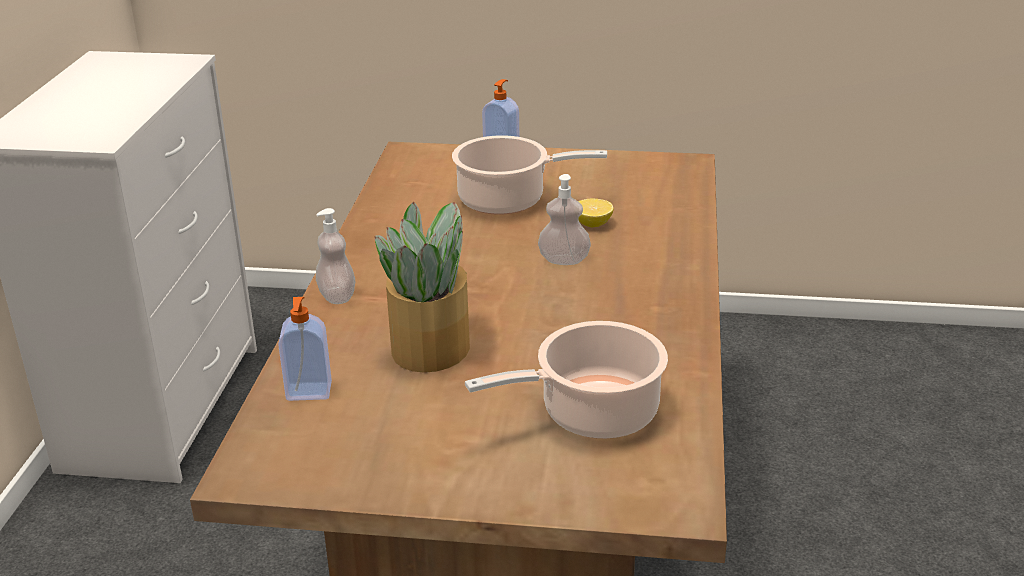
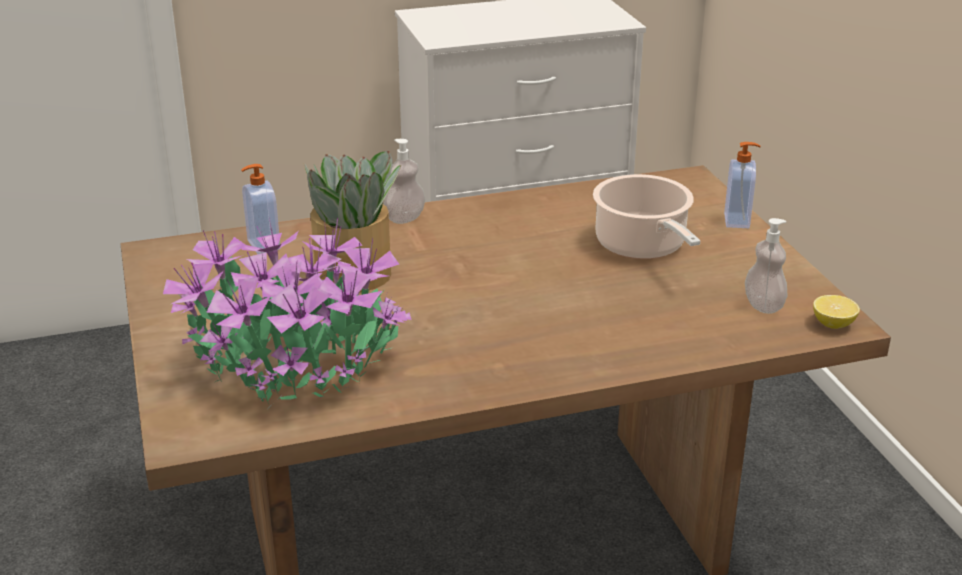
camera: 65 degrees right, 0 degrees up
cooking pot [465,321,668,439] -> potted plant [163,218,412,404]
soap dispenser [538,174,591,265] -> soap dispenser moved to [745,218,787,314]
lemon [578,199,613,227] -> lemon moved to [813,295,860,329]

